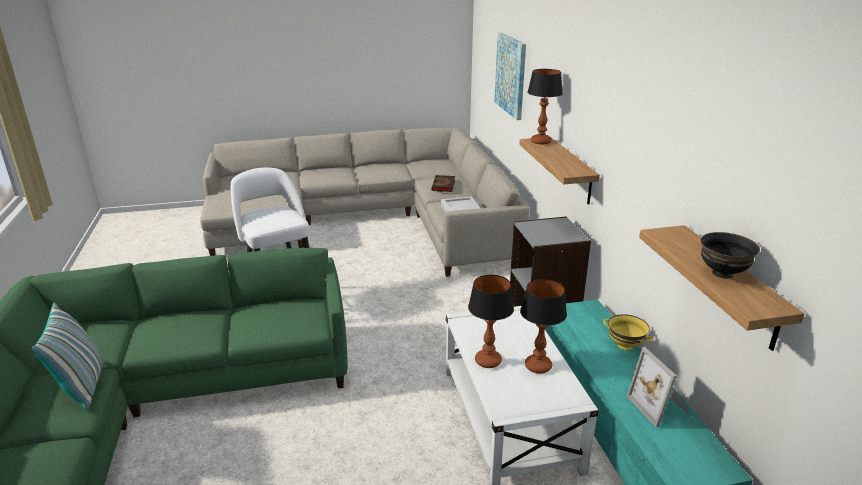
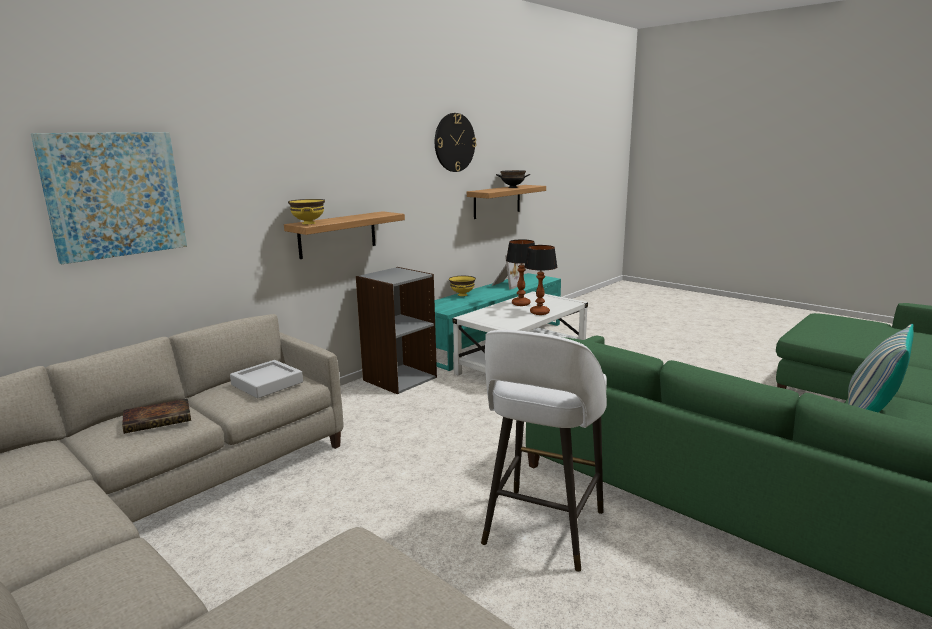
camera: 125 degrees left, 10 degrees down
table lamp [528,69,563,144] -> yellow bowl [288,199,325,224]
none -> wall clock [435,113,476,172]

